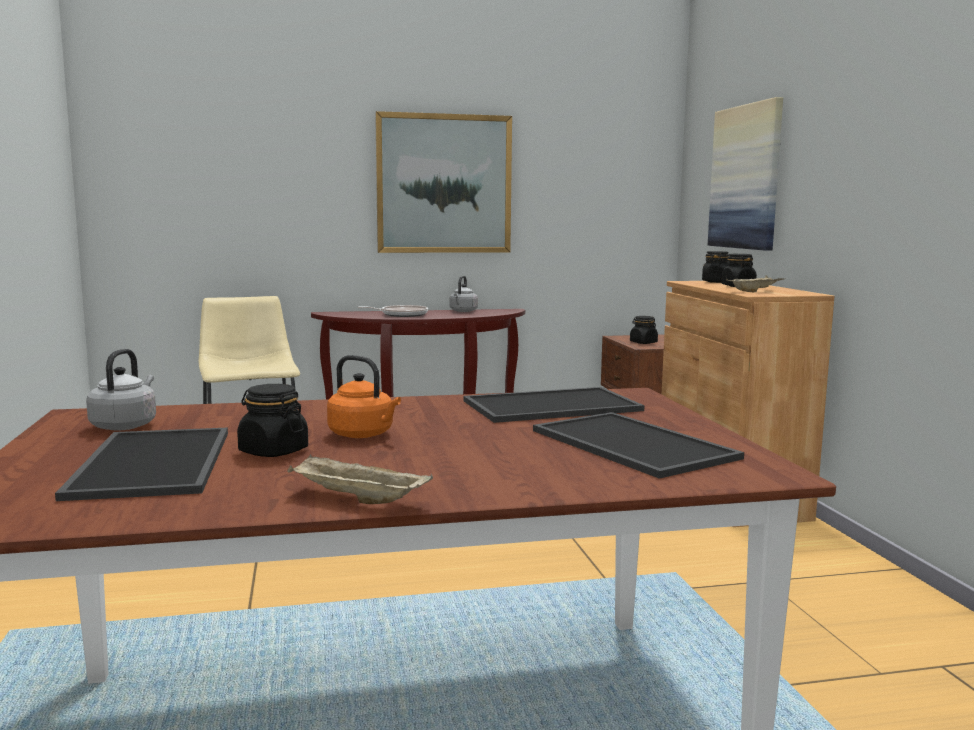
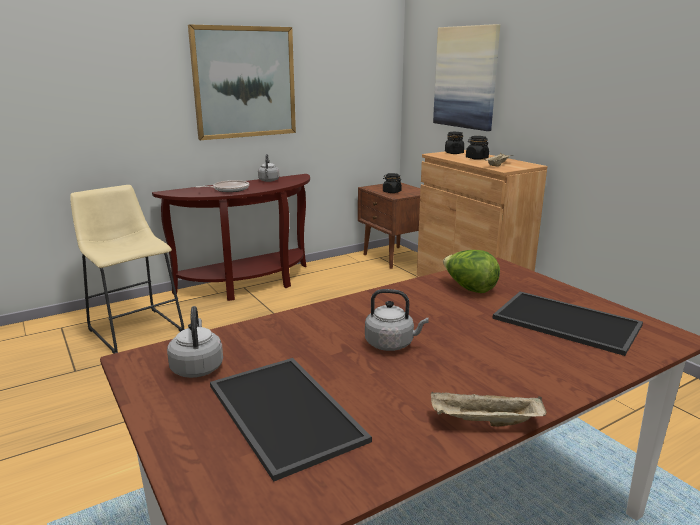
camera: 20 degrees left, 10 degrees up
black jar [237,384,308,457] -> none
orange kettle [327,355,401,438] -> grey kettle [365,289,429,351]
tray [464,387,644,423] -> lettuce [443,250,500,293]

